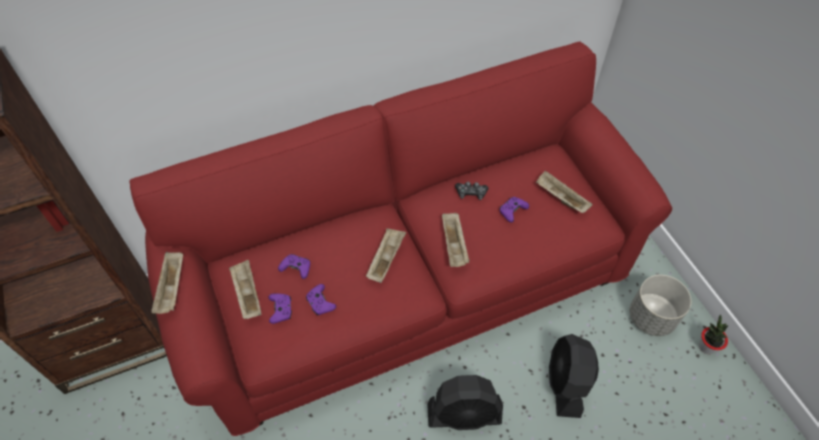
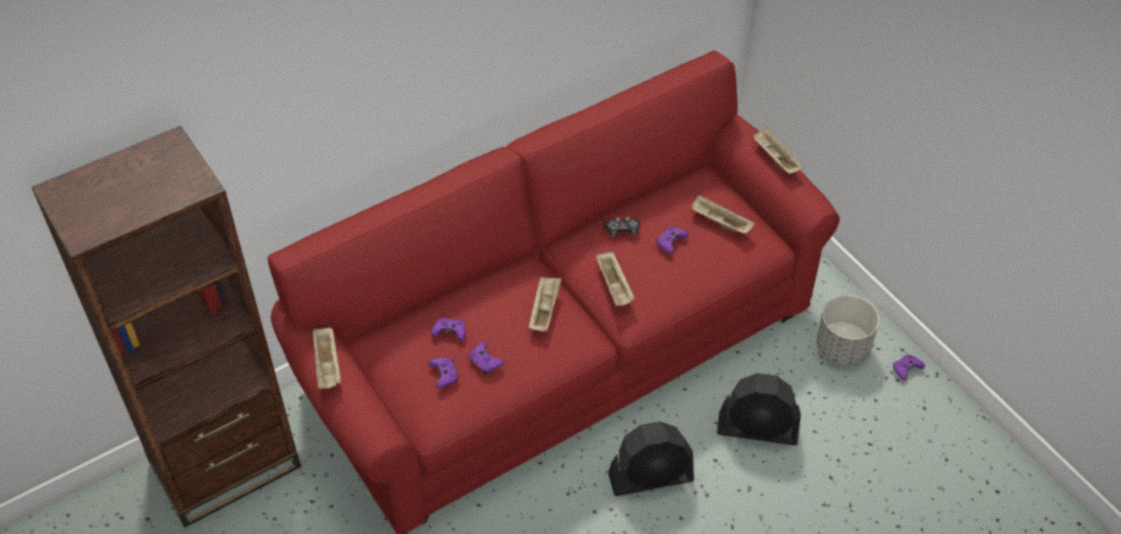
camera: 10 degrees left, 5 degrees down
beige tray [229,260,261,319] -> beige tray moved to [752,127,804,174]
black fan [549,334,599,418] -> black fan turned 75 degrees counterclockwise [717,373,801,445]
potted plant [699,315,728,354] -> purple game controller [893,355,925,380]

